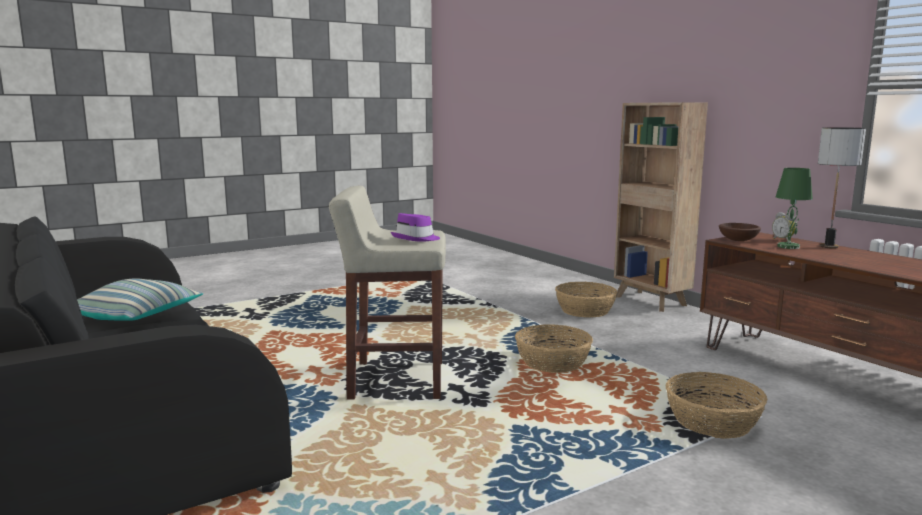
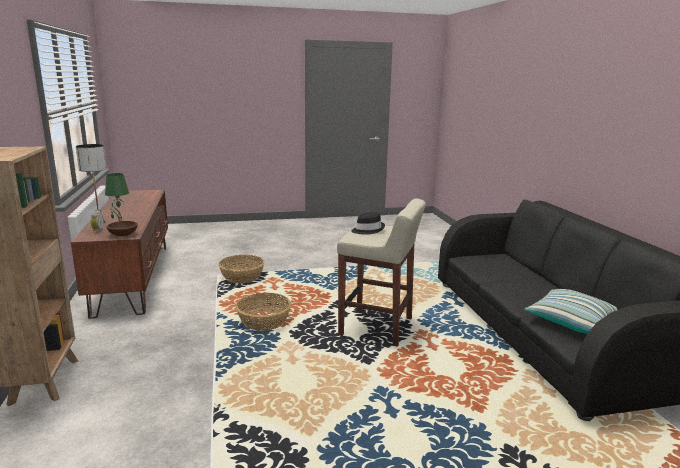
camera: 160 degrees left, 5 degrees up
purple hat [391,213,440,242] -> black hat [351,211,385,235]
basket [555,282,617,318] -> none

